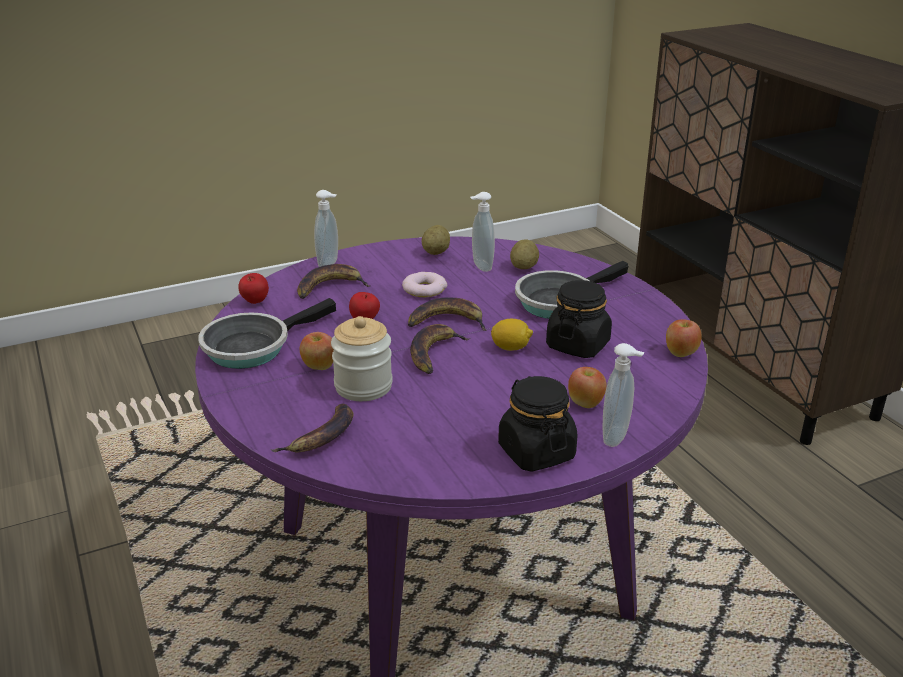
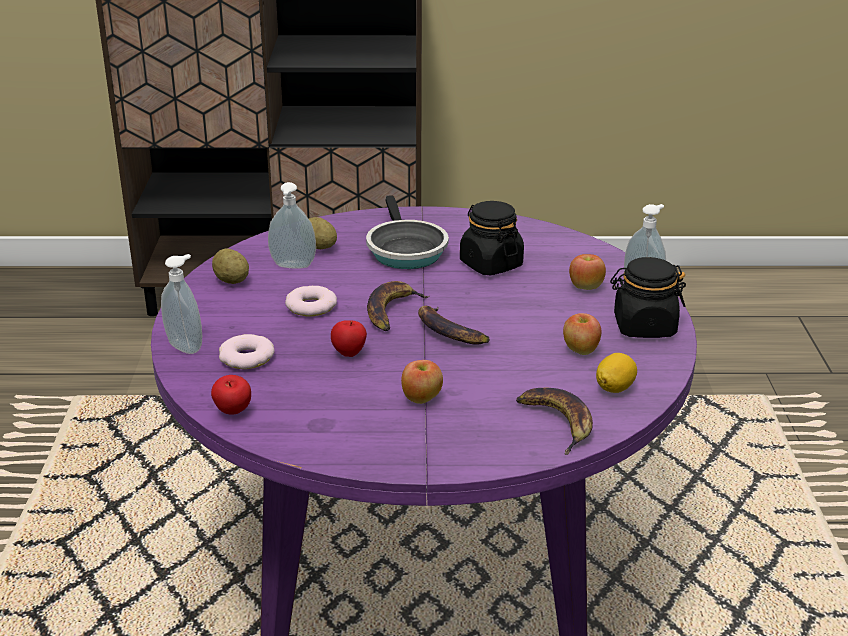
camera: 65 degrees left, 0 degrees up
frying pan [198,298,336,369] -> none
banana [297,264,370,299] -> donut [219,334,274,369]
jar [331,316,393,401] -> none
lemon [491,319,533,351] -> lemon moved to [596,353,637,393]
apple [666,319,701,357] -> apple moved to [563,313,601,355]

